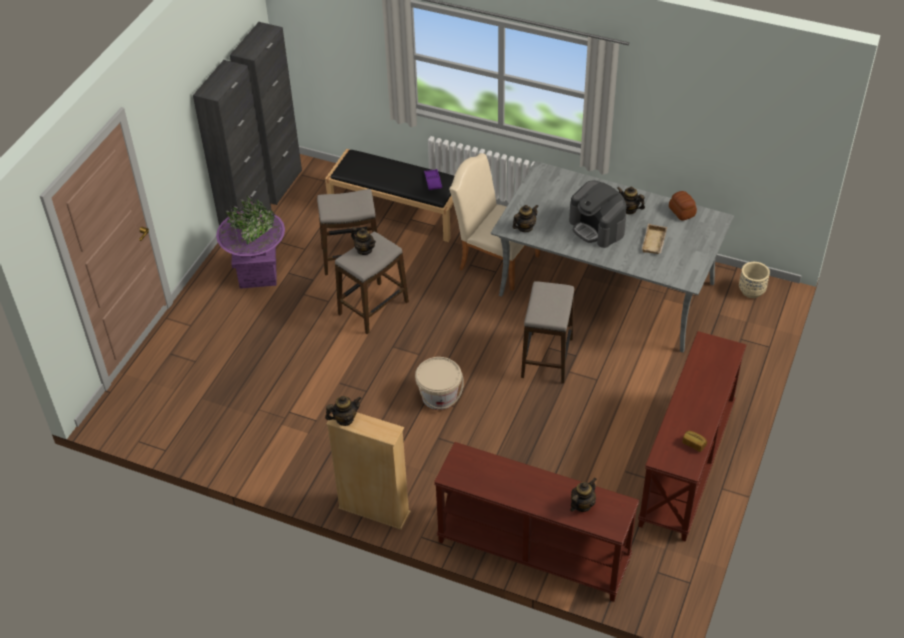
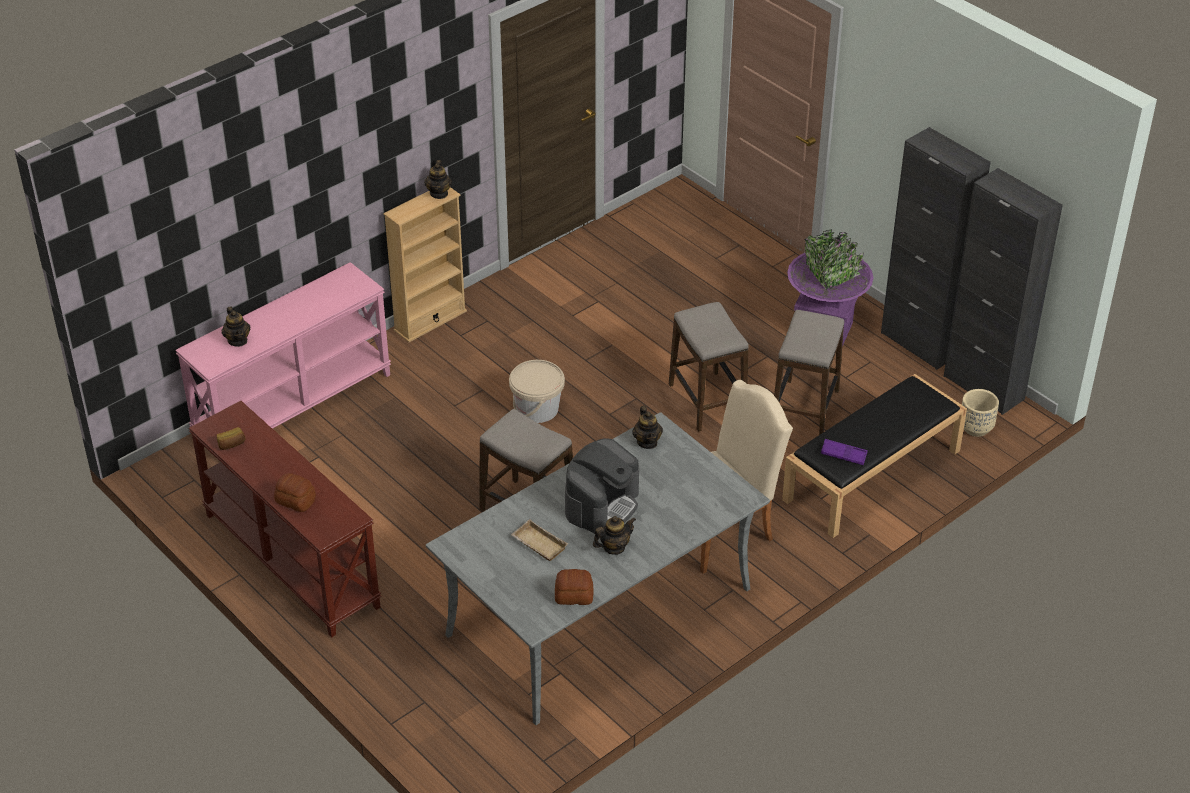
camera: 115 degrees right, 5 degrees down
teapot [351,227,376,255] -> none
brown console table [434,442,639,602] -> pink console table [175,262,391,429]
coffee machine [569,181,626,248] -> coffee machine turned 135 degrees clockwise [565,438,639,534]
beige planter [739,262,770,298] -> beige planter moved to [962,389,999,437]
none -> bread [274,473,316,512]

